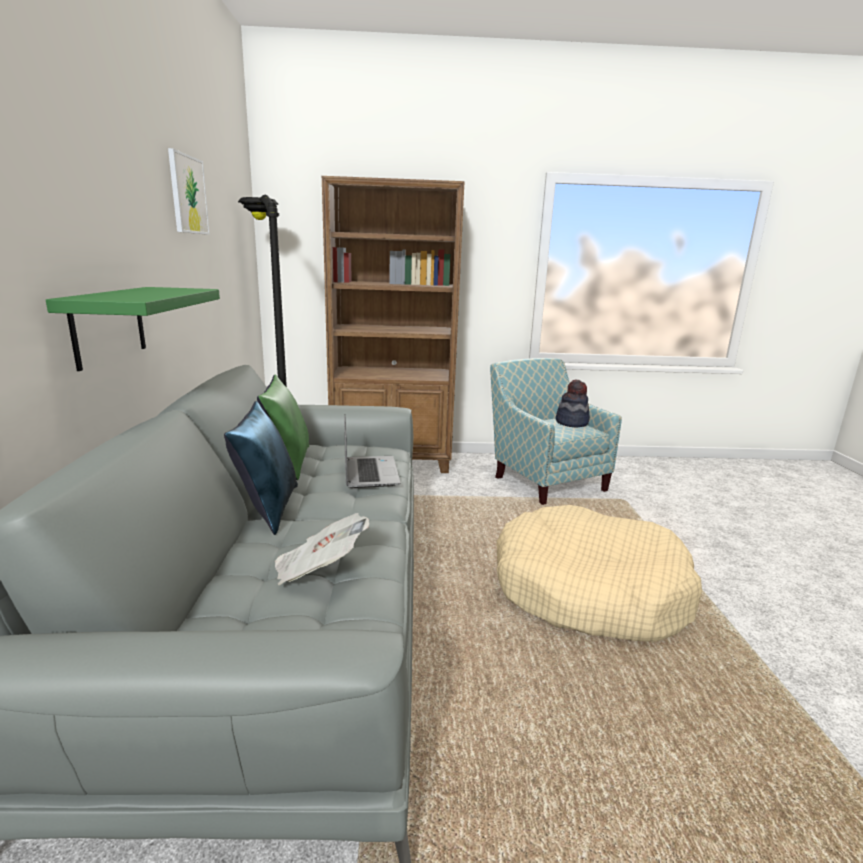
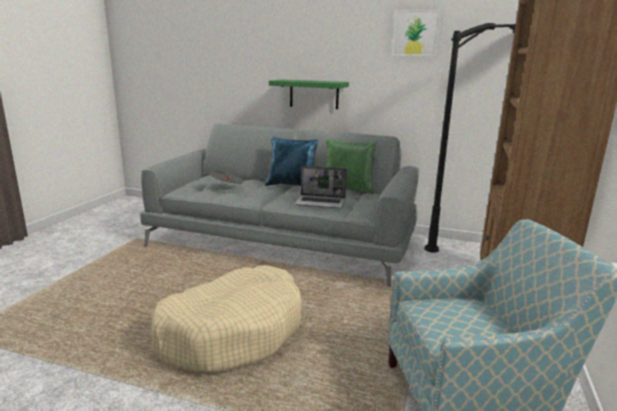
camera: 110 degrees right, 0 degrees up
hat [556,379,590,427] -> none

